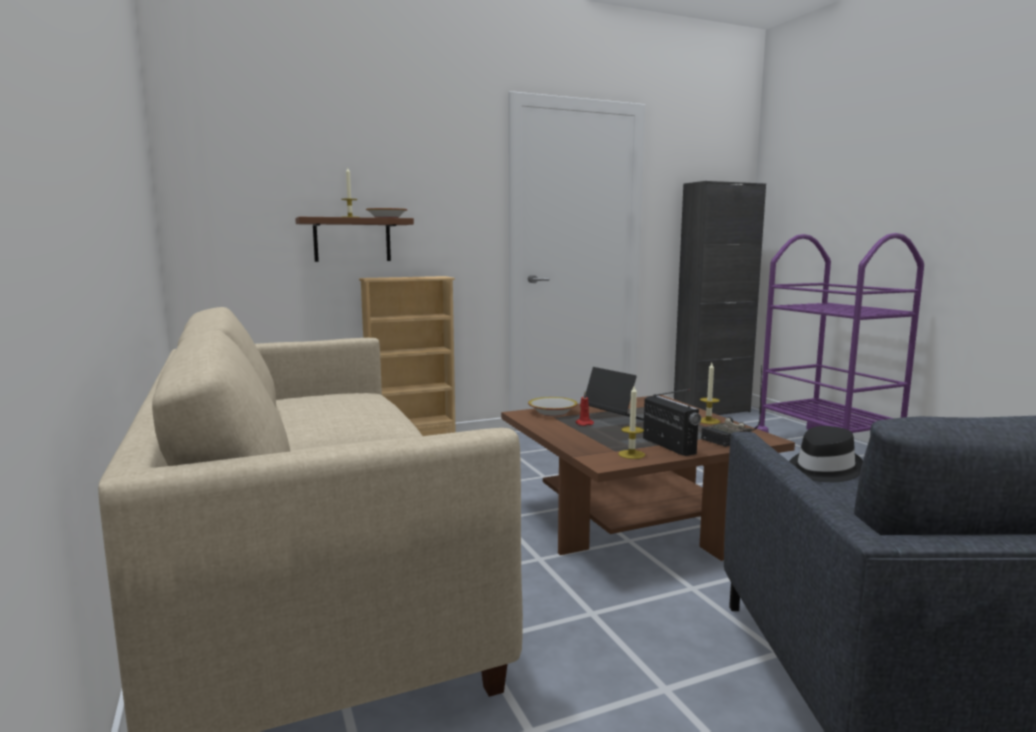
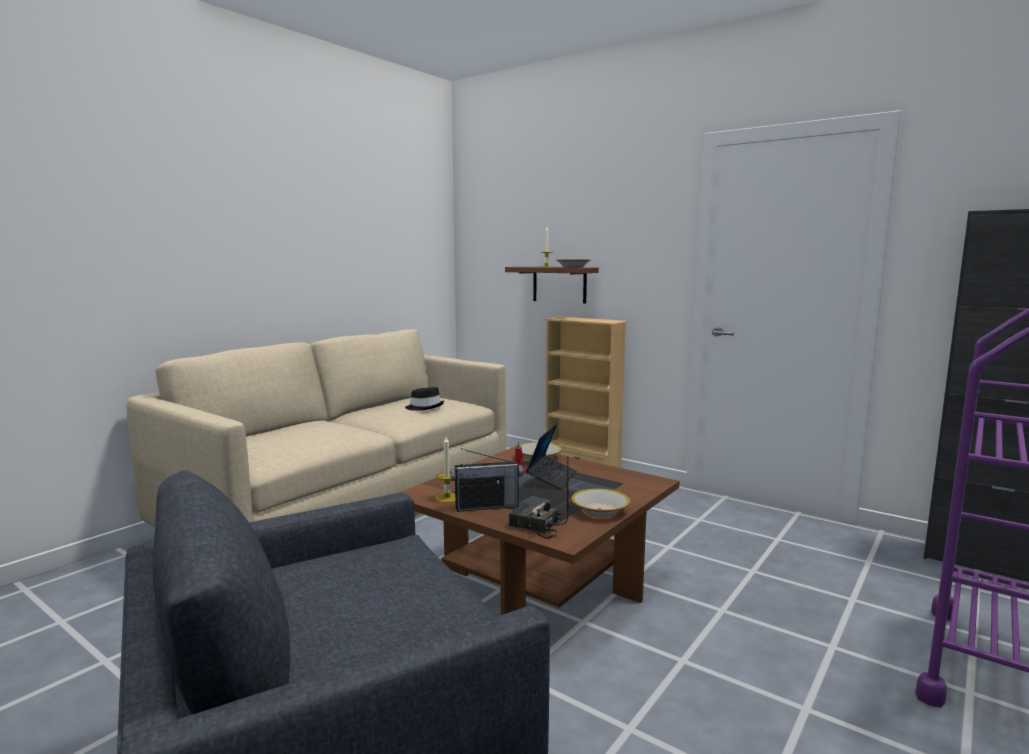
camera: 60 degrees right, 0 degrees up
radio [643,389,701,456] -> radio turned 45 degrees clockwise [450,448,523,512]
candle [700,363,720,424] -> bowl [571,489,630,517]
black hat [789,426,863,482] -> black hat moved to [405,387,444,411]

